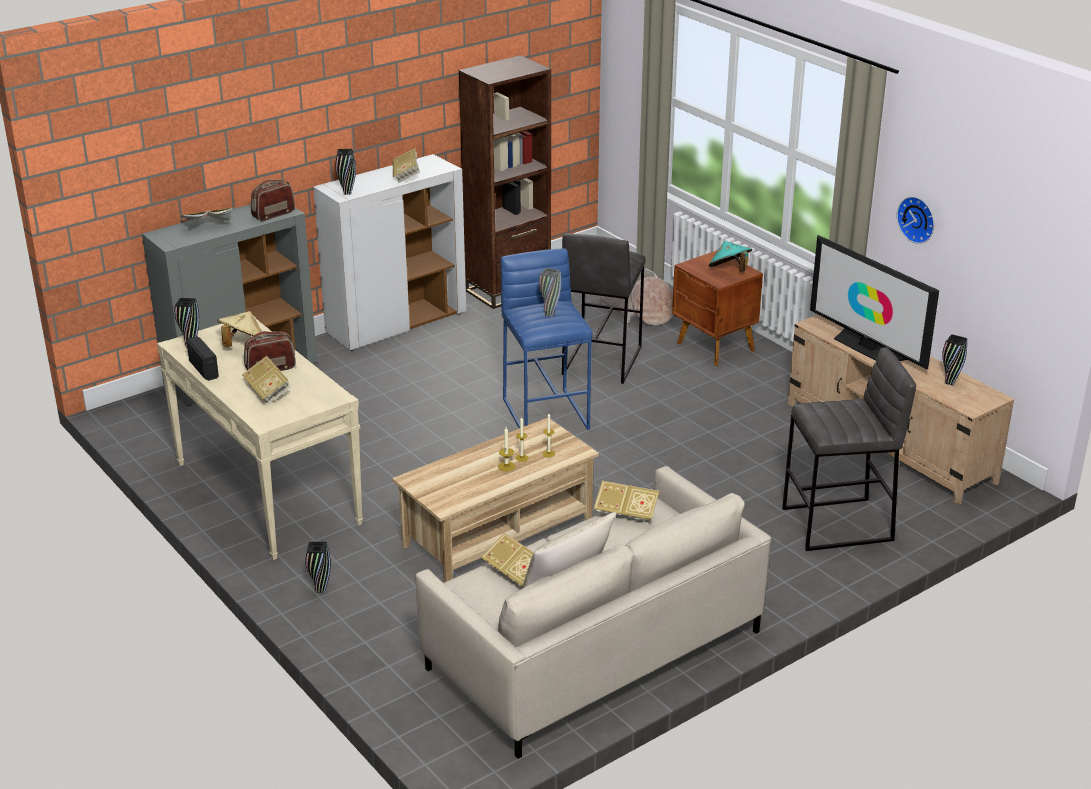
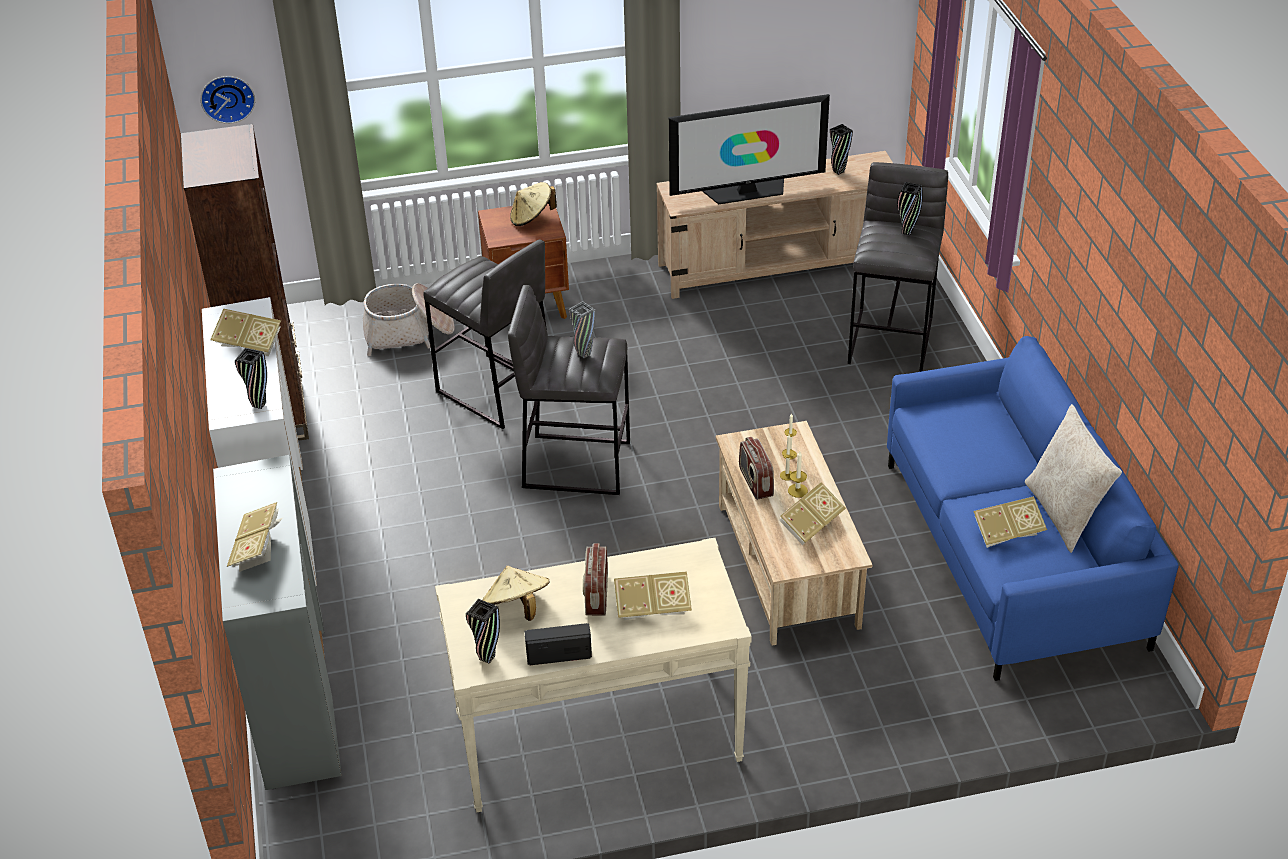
camera: 65 degrees left, 10 degrees up
radio [251,179,295,221] -> radio moved to [739,437,774,500]
black vase [305,542,331,593] -> black vase moved to [897,182,923,235]
beige sofa [415,466,771,759] -> blue sofa [887,336,1179,681]
blue stool [501,248,593,430] -> grey stool [508,285,630,495]
book [593,481,659,524] -> book moved to [779,482,846,545]
turquoise hat [709,241,752,272] -> beige hat [510,182,557,226]
wall clock [897,196,934,244] -> wall clock moved to [201,76,255,124]

